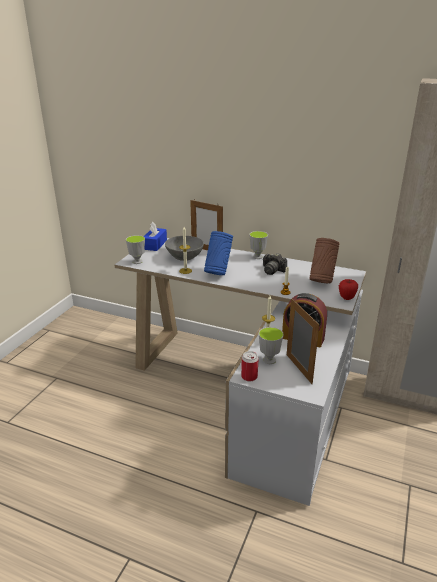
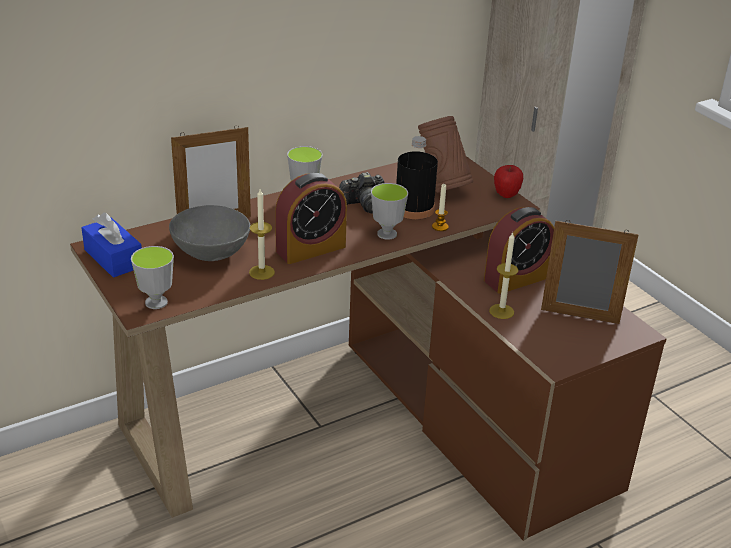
camera: 55 degrees left, 5 degrees up
white desk [114,238,366,506] -> brown desk [70,156,667,541]
blue vase [204,231,233,275] -> alarm clock [275,173,347,264]
can [241,351,259,381] -> none
cup [259,327,284,364] -> cup moved to [371,183,408,240]
none -> black bottle [396,136,438,219]

